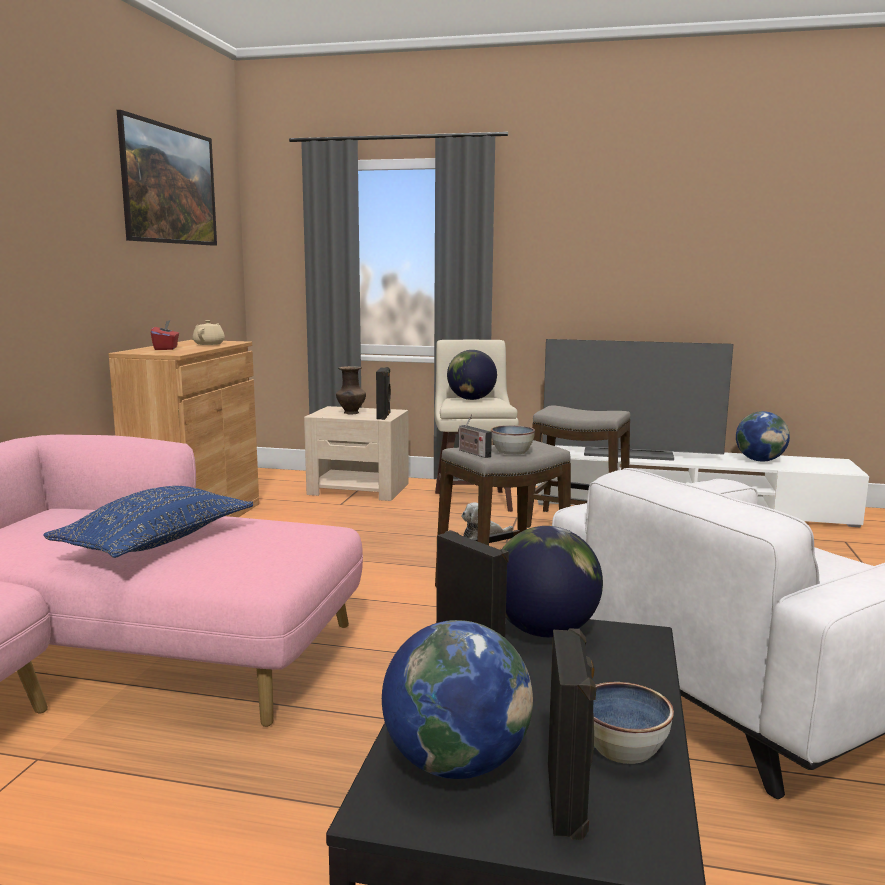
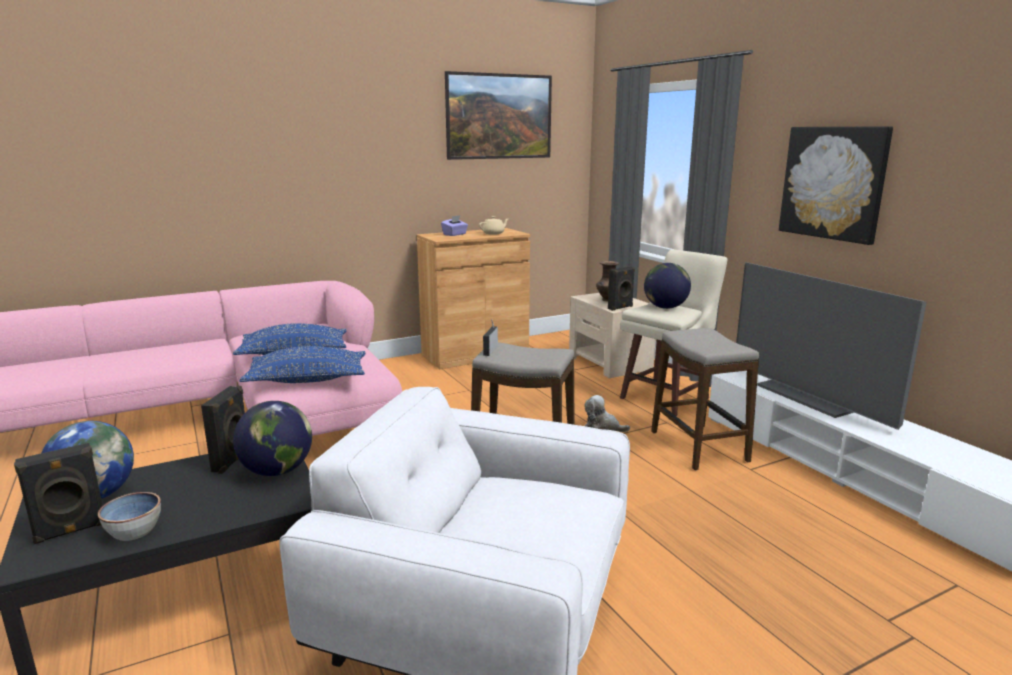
camera: 50 degrees right, 5 degrees up
red tissue box [151,321,179,350] -> purple tissue box [441,215,468,236]
bowl [491,425,535,455] -> none
globe [736,411,790,462] -> none
none -> blue pillow [240,346,366,383]
none -> picture [779,126,893,245]

